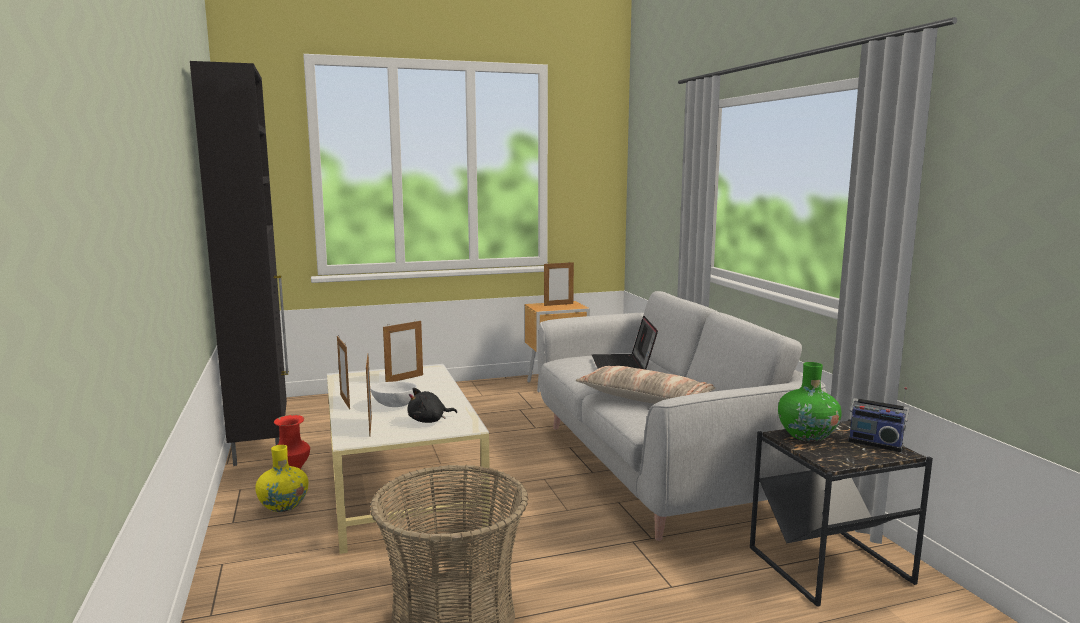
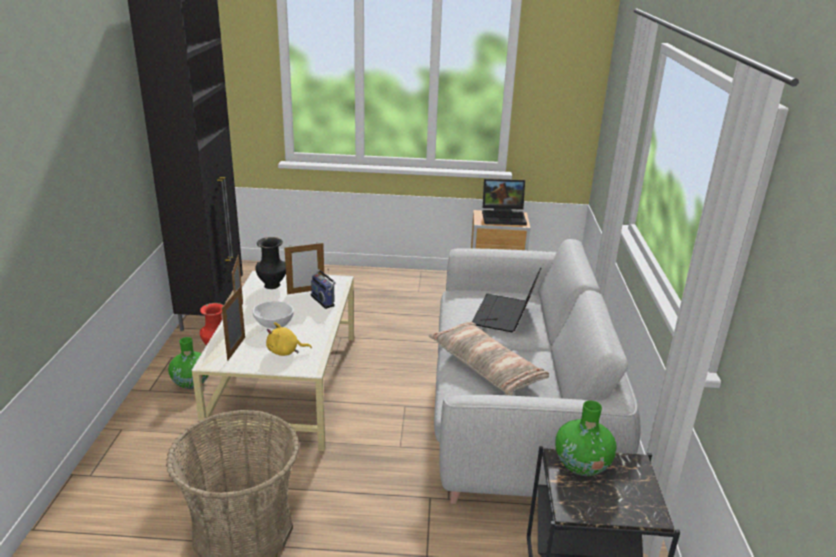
camera: 20 degrees right, 15 degrees up
yellow vase [255,445,309,512] -> green vase [168,337,209,389]
black plush toy [407,388,457,423] -> yellow plush toy [266,322,312,356]
picture frame [544,261,574,306] -> laptop [482,179,527,225]
radio [848,387,909,452] -> radio moved to [311,269,336,309]
none -> black vase [256,237,286,289]

